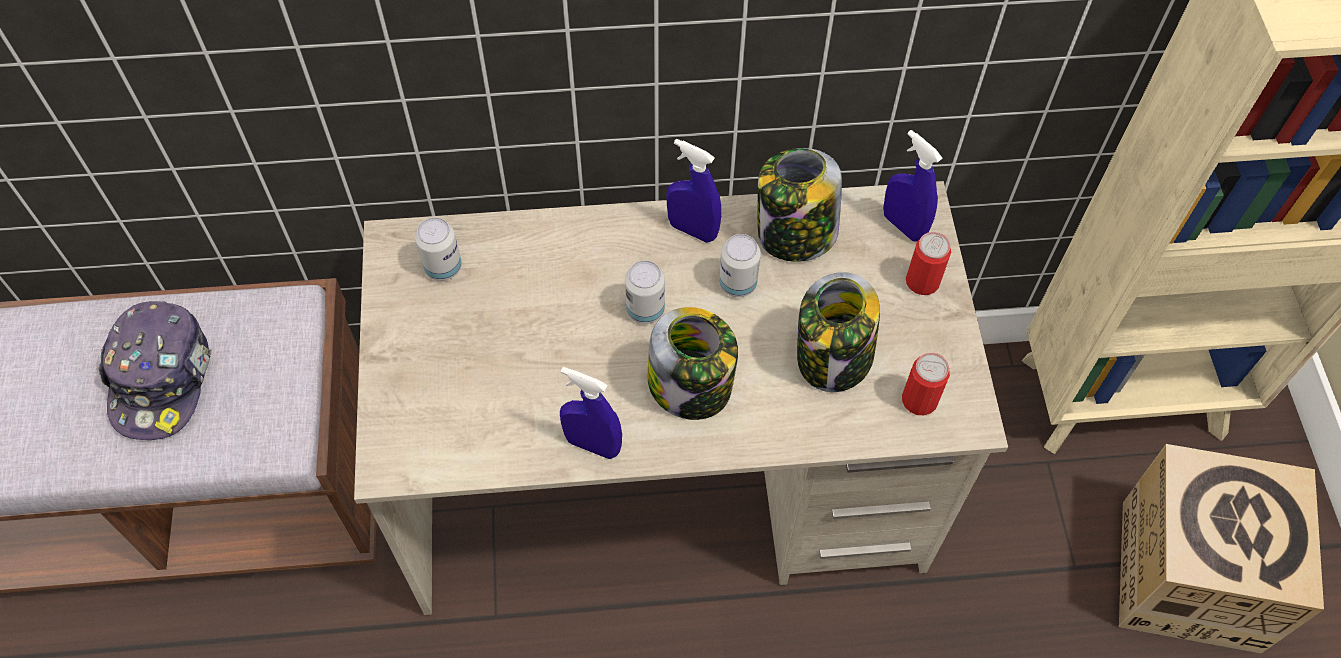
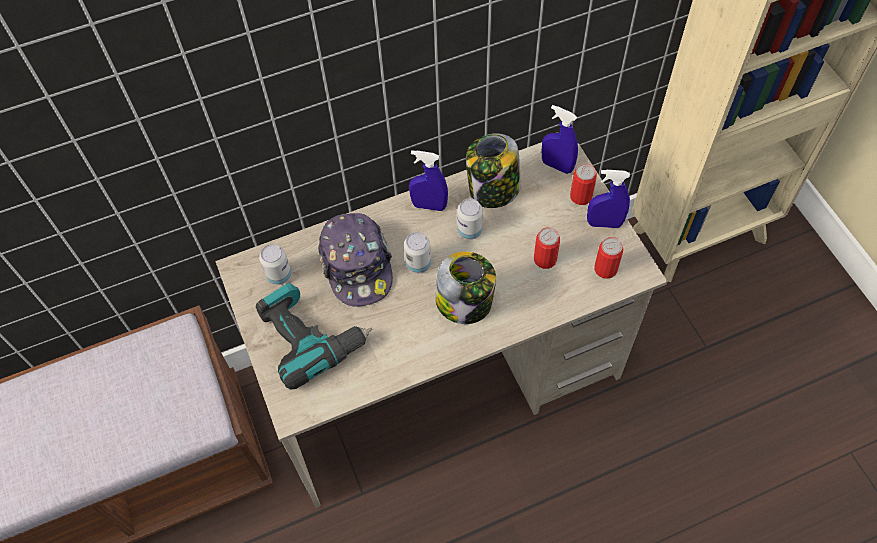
camera: 15 degrees left, 0 degrees up
cap [98,301,211,440] -> cap moved to [318,213,393,307]
blue spray bottle [560,367,622,459] -> blue spray bottle moved to [587,170,630,228]
jar [797,272,880,392] -> can [534,227,560,269]
cardboard box [1119,444,1324,653] -> none
none -> power drill [256,283,372,390]

